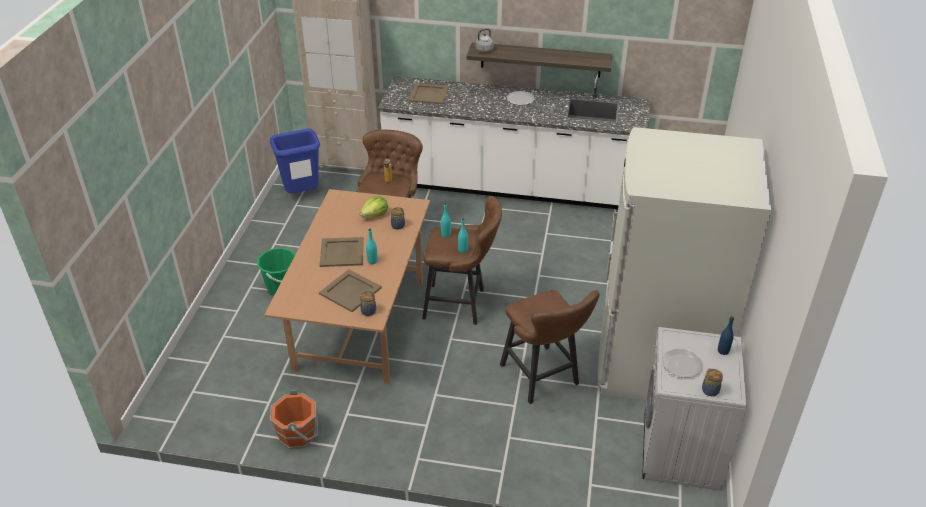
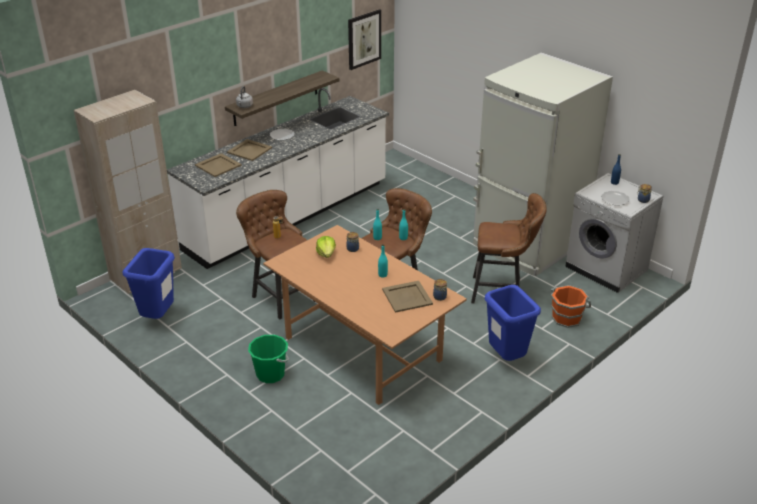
camera: 55 degrees left, 5 degrees down
orange bucket [270,389,318,449] -> orange bucket moved to [551,285,591,328]
beige tray [319,237,364,267] -> beige tray moved to [227,139,272,161]
none -> picture [348,9,381,70]
none -> blue trash can [485,285,541,361]

